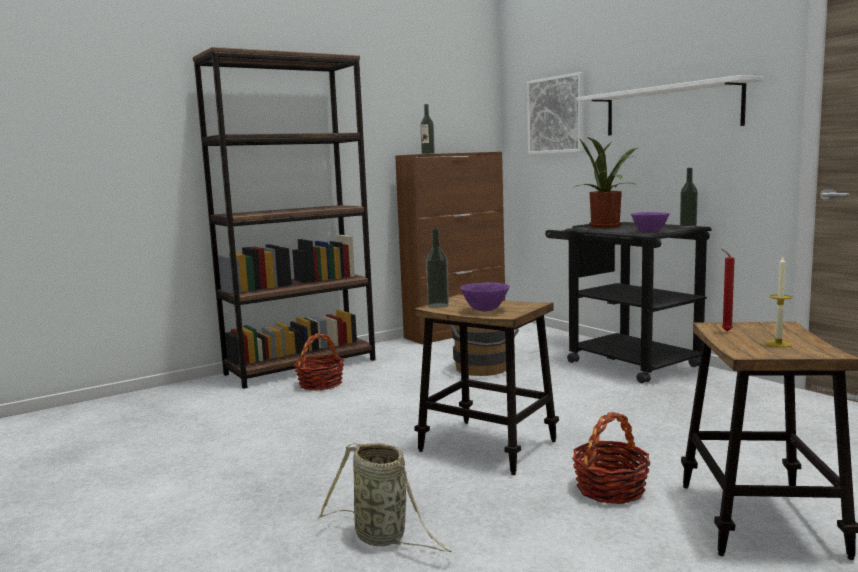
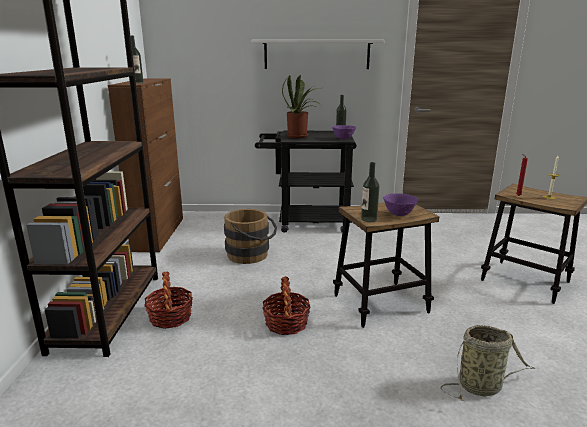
camera: 55 degrees left, 10 degrees up
picture [527,72,584,154] -> none
basket [572,412,651,504] -> basket moved to [263,276,311,335]

